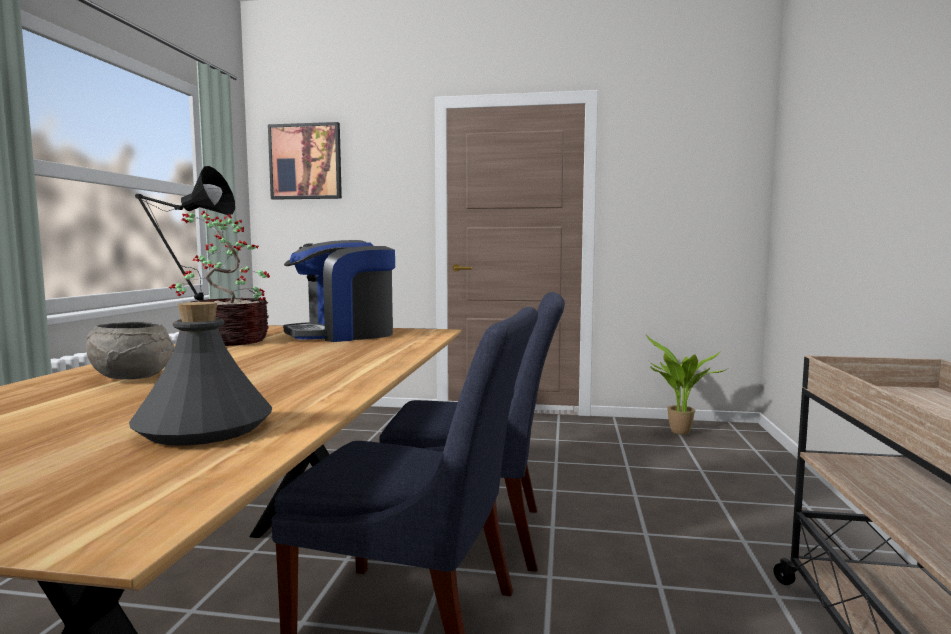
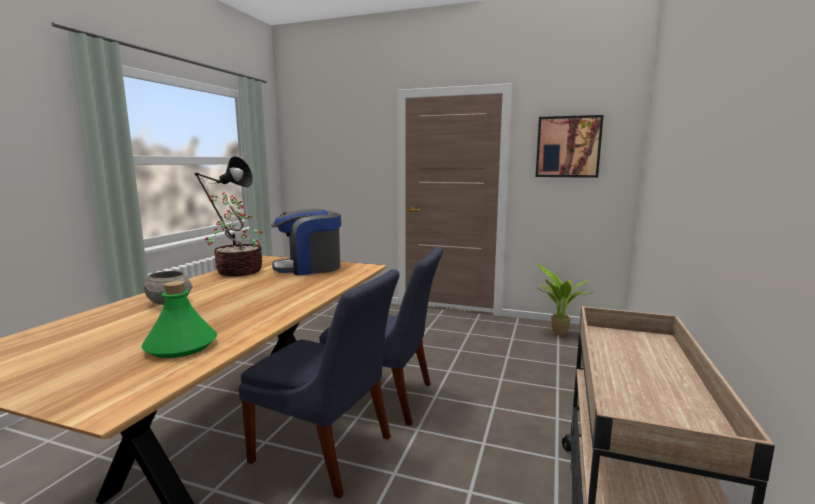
camera: 10 degrees right, 5 degrees up
grey bottle [129,302,272,446] -> green bottle [141,281,217,358]
picture [268,122,342,200] -> picture moved to [536,115,604,178]

